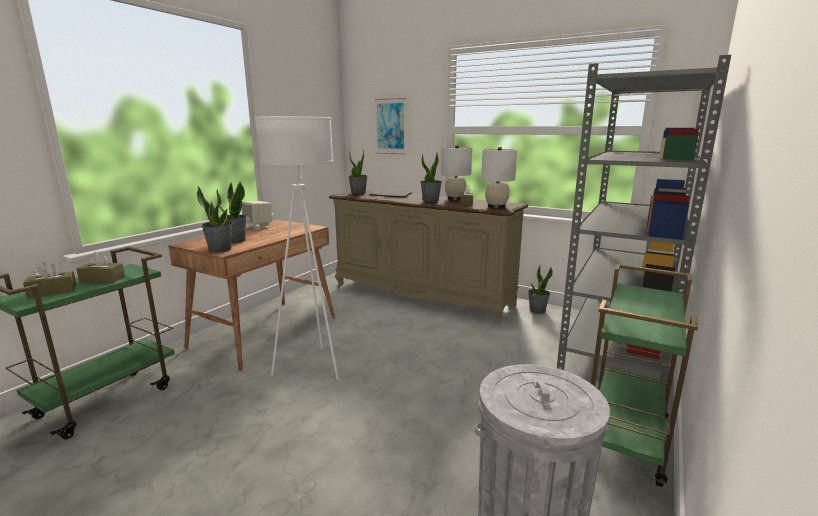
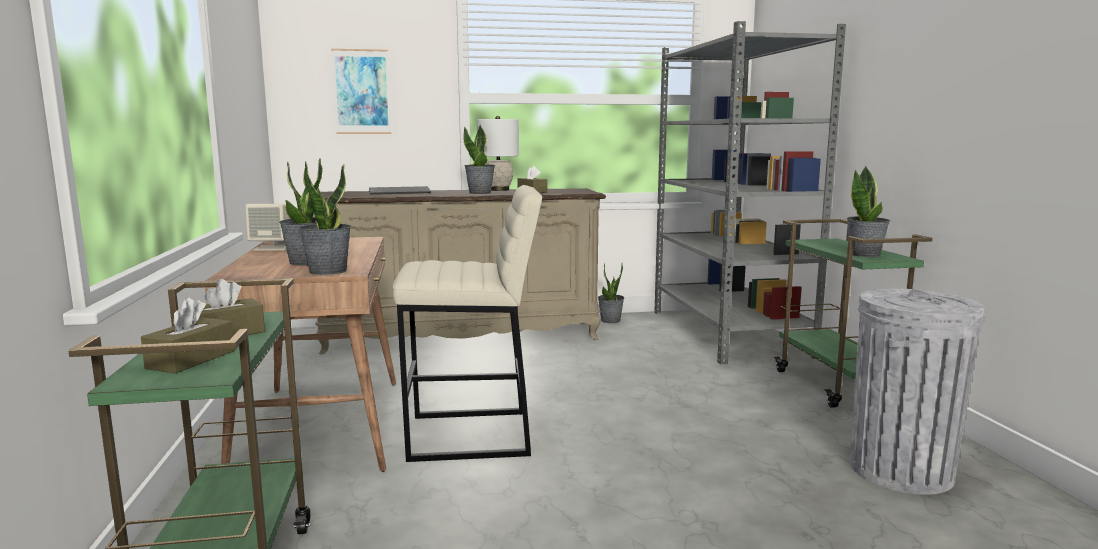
camera: 40 degrees left, 5 degrees down
white floor lamp [255,116,339,380] -> beige stool [393,185,542,462]
potted plant [348,149,367,195] -> potted plant moved to [846,166,890,257]
white table lamp [481,147,517,209] -> none

